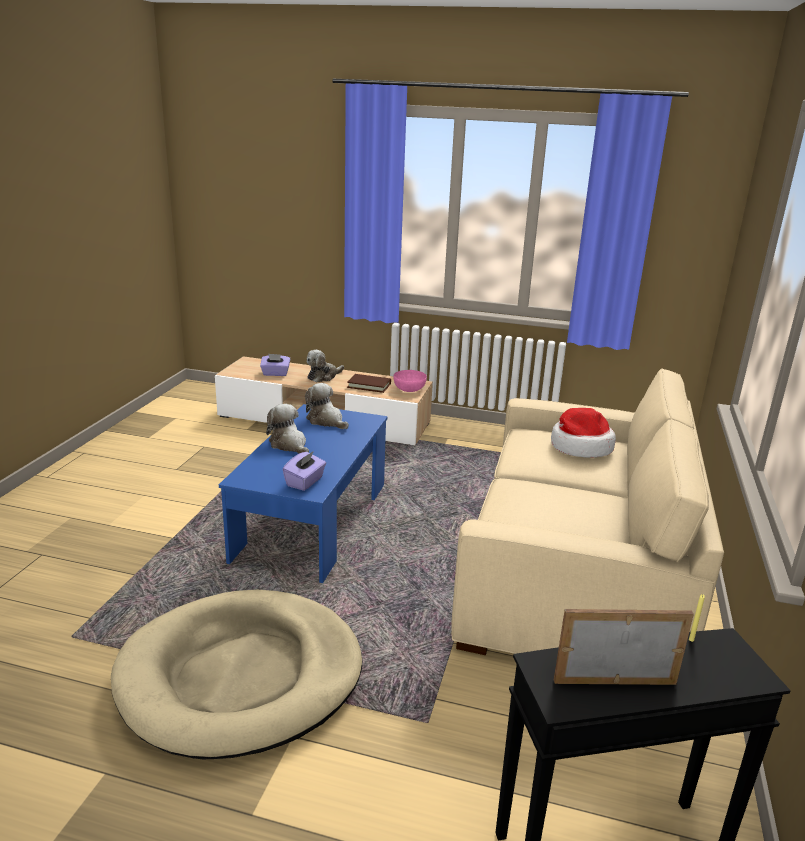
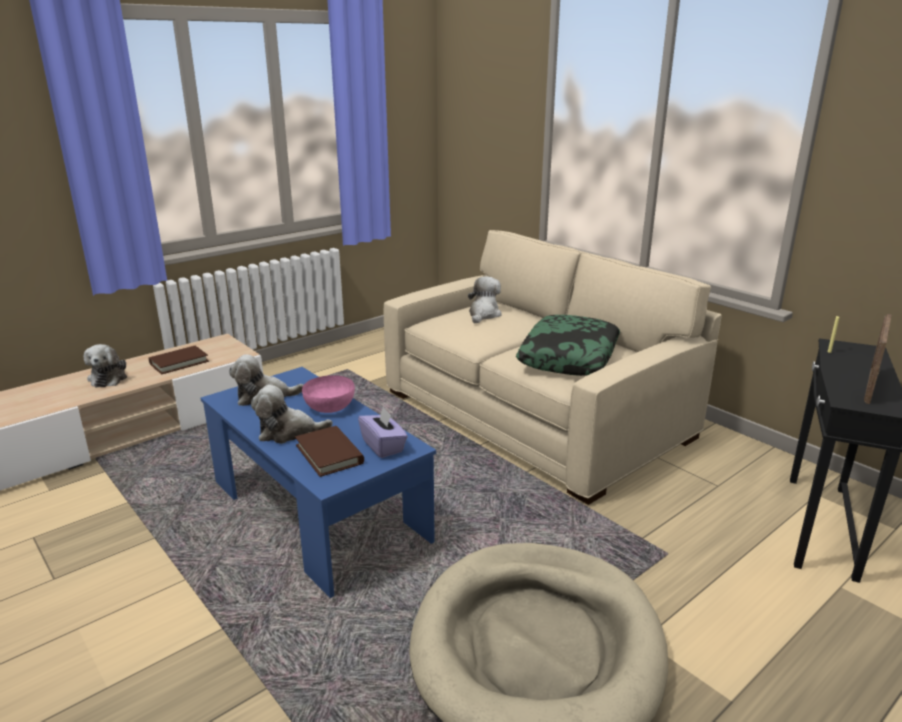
camera: 55 degrees left, 0 degrees up
purple tissue box [260,354,290,376] -> none
pink bowl [393,370,427,392] -> pink bowl moved to [302,375,355,413]
hat [551,408,616,458] -> plush toy [468,276,502,323]
none -> brown book [295,426,364,477]
none -> pillow [516,315,620,376]

